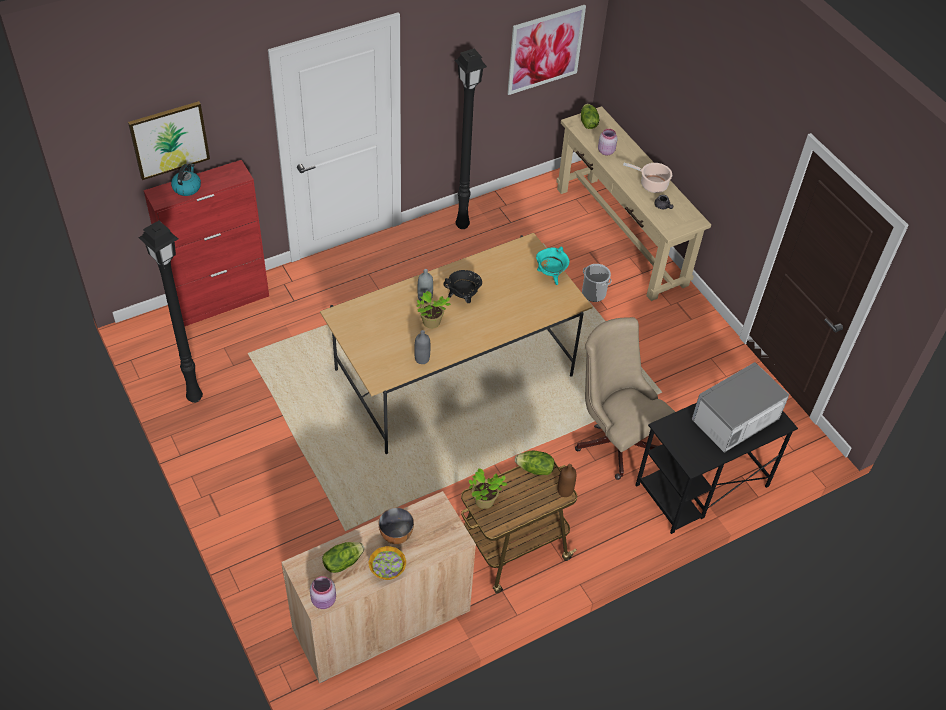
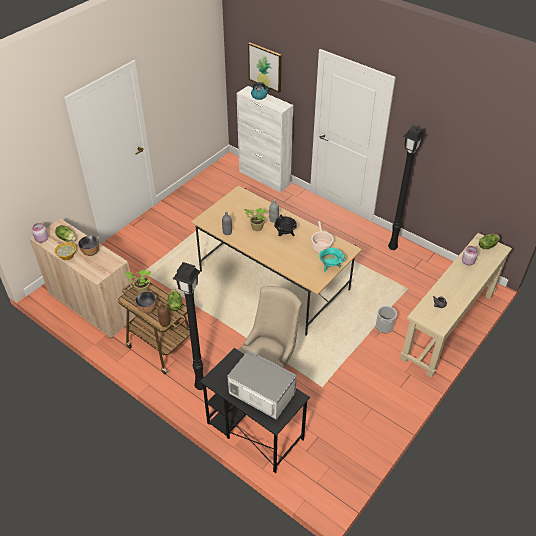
camera: 70 degrees right, 5 degrees down
black floor lamp [139,221,203,403] -> black floor lamp moved to [173,262,204,390]
red cabinet [144,160,269,327] -> white cabinet [237,86,293,192]
picture [507,5,586,95] -> none
cooking pot [623,163,672,193] -> cooking pot moved to [311,221,334,253]
none -> bowl [135,292,157,313]

